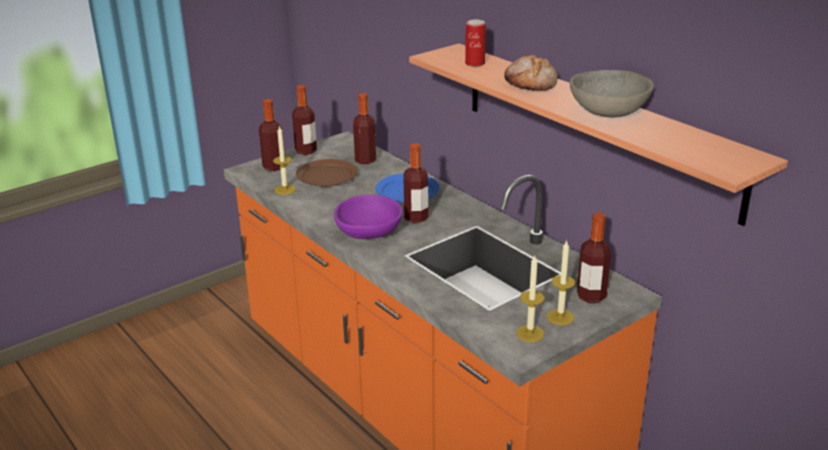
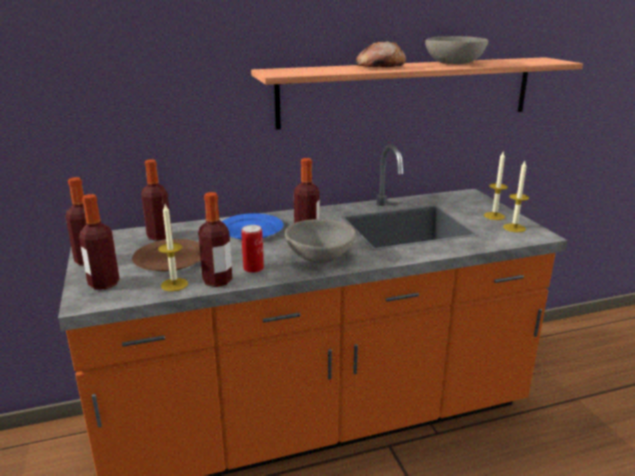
camera: 70 degrees left, 5 degrees down
purple bowl [334,195,402,239] -> grey bowl [285,219,356,263]
can [465,20,486,67] -> can moved to [241,225,264,273]
bottle [577,212,611,303] -> bottle moved to [198,192,233,287]

